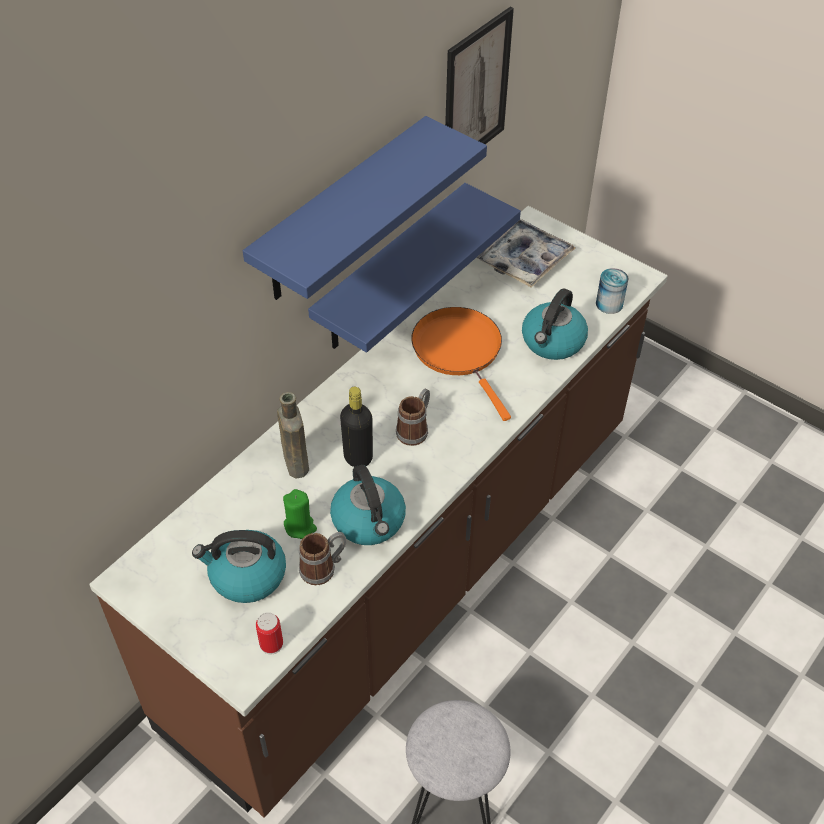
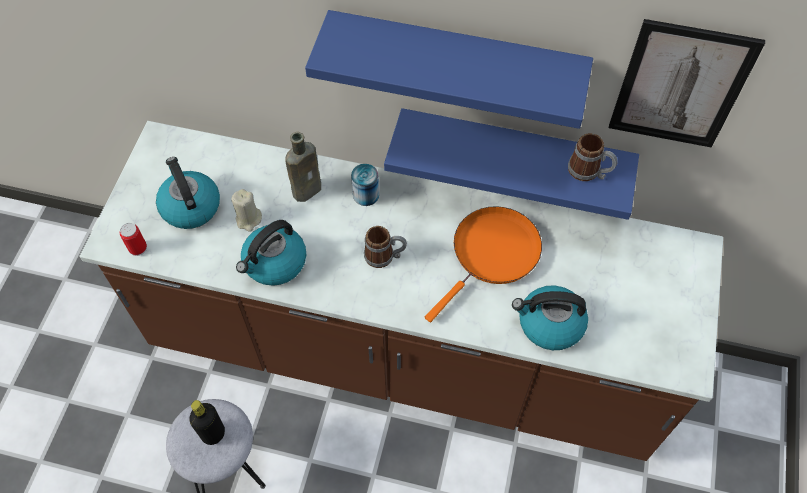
camera: 65 degrees right, 10 degrees up
green candle [283,489,317,539] -> beige candle [231,189,262,232]
mug [299,532,347,585] -> mug moved to [568,133,618,181]
black bottle [340,387,373,467] -> black bottle moved to [190,400,225,445]
tray [476,219,576,288] -> none
can [596,268,628,314] -> can moved to [351,164,379,206]

